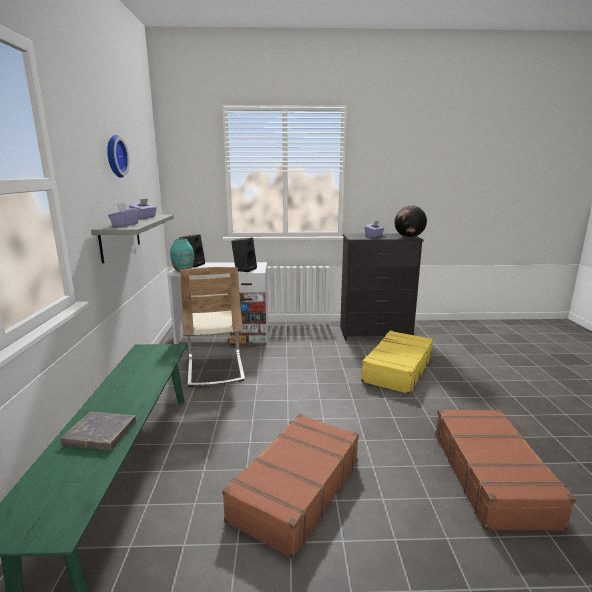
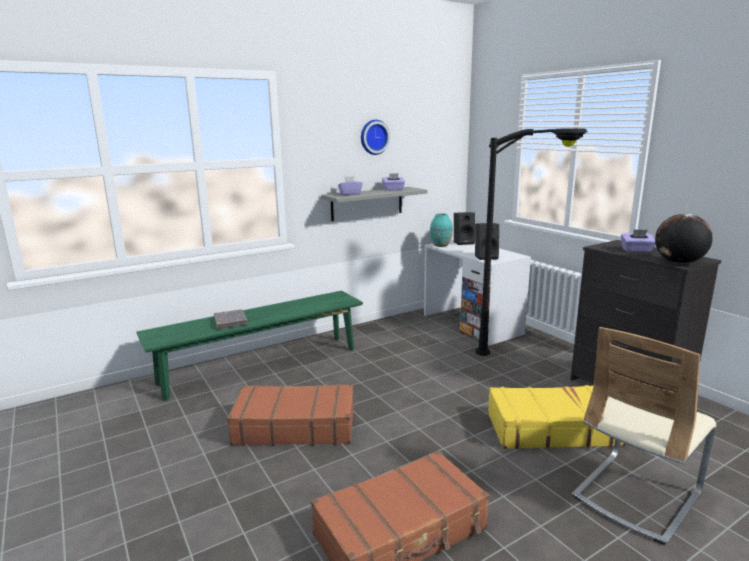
camera: 60 degrees right, 0 degrees up
beige chair [180,267,245,387] -> beige chair moved to [572,327,716,545]
none -> black floor lamp [476,128,588,356]

